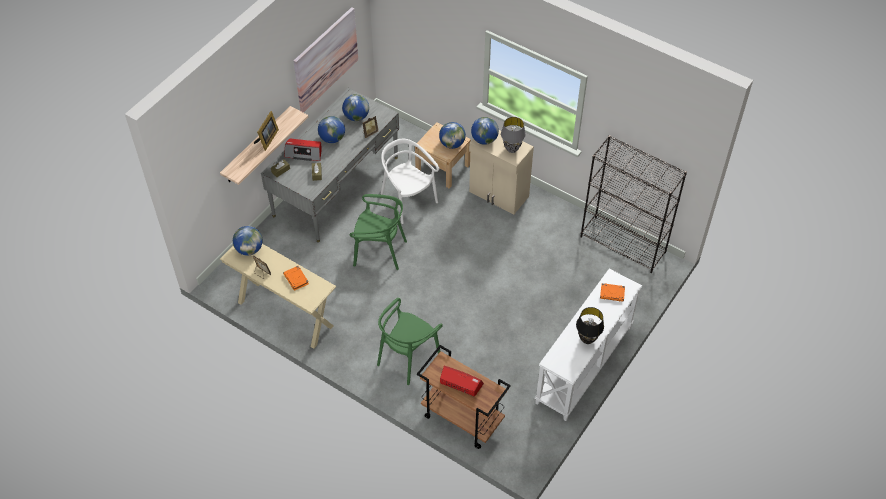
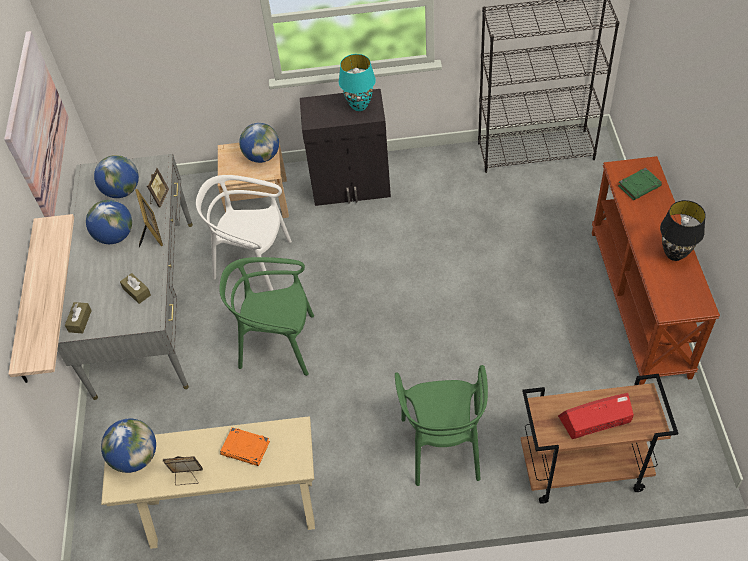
camera: 35 degrees left, 0 degrees up
picture frame [254,111,279,151] -> picture frame moved to [135,189,163,247]
radio [285,139,322,161] -> none
green chair [350,194,407,270] -> green chair turned 150 degrees counterclockwise [219,257,314,376]
beige cabinet [469,130,534,214] -> black cabinet [300,89,391,206]
globe [471,117,499,145] -> none
grey table lamp [501,117,526,153] -> turquoise table lamp [339,54,376,111]
white console table [535,269,642,421] -> brown console table [592,156,720,385]
orange book [600,283,625,302] -> green book [618,168,662,200]

